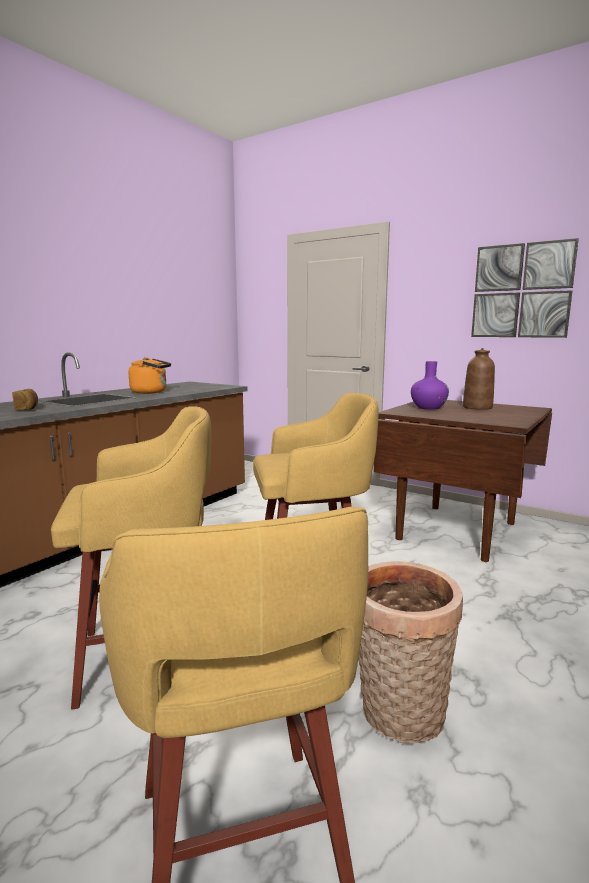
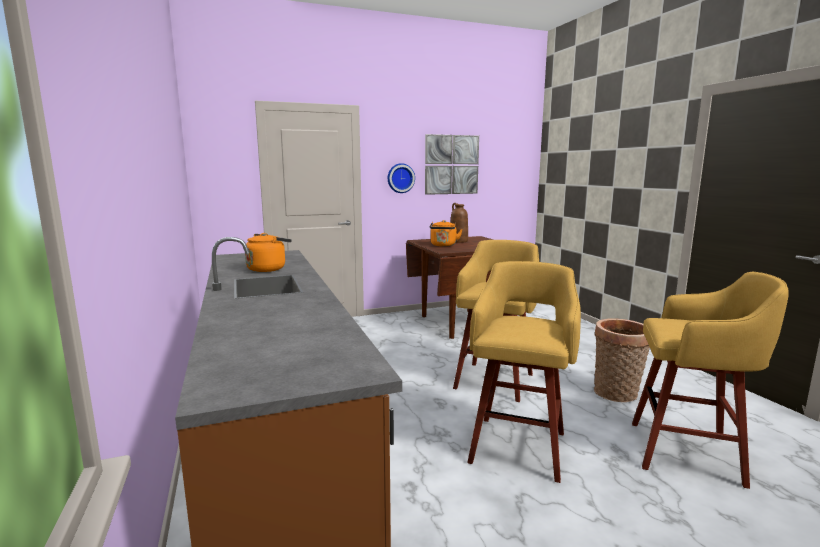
camera: 55 degrees left, 0 degrees up
bread [12,389,38,410] -> none
purple vase [411,361,449,410] -> orange kettle [430,220,462,247]
none -> wall clock [388,163,415,193]

